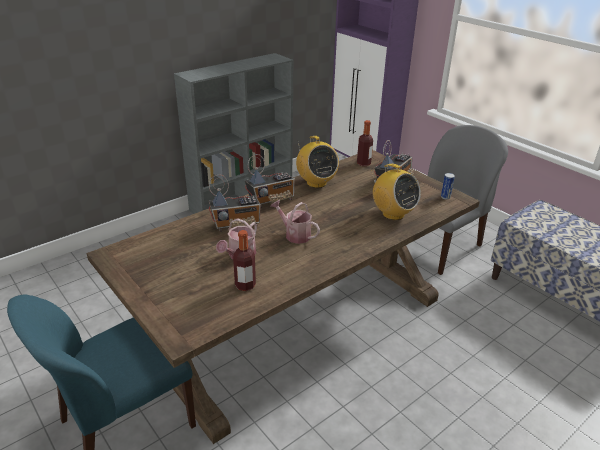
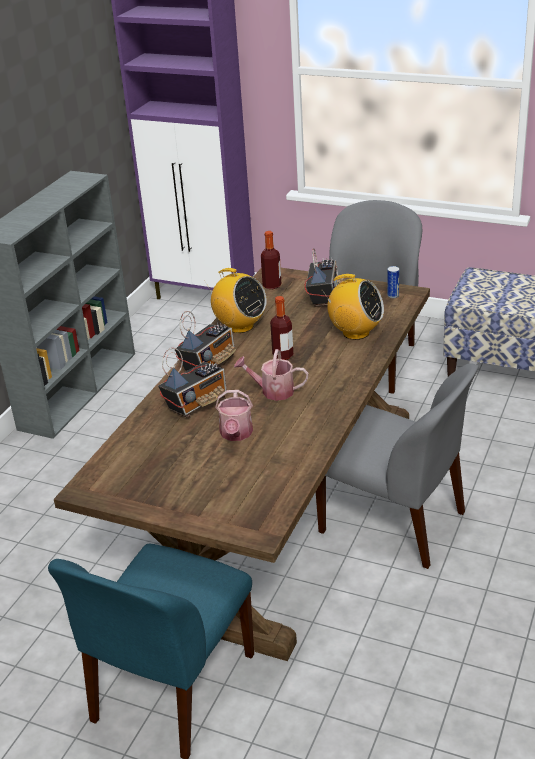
camera: 25 degrees left, 0 degrees up
bottle [233,230,256,291] -> bottle moved to [270,296,293,360]
none -> grey chair [316,363,479,569]

